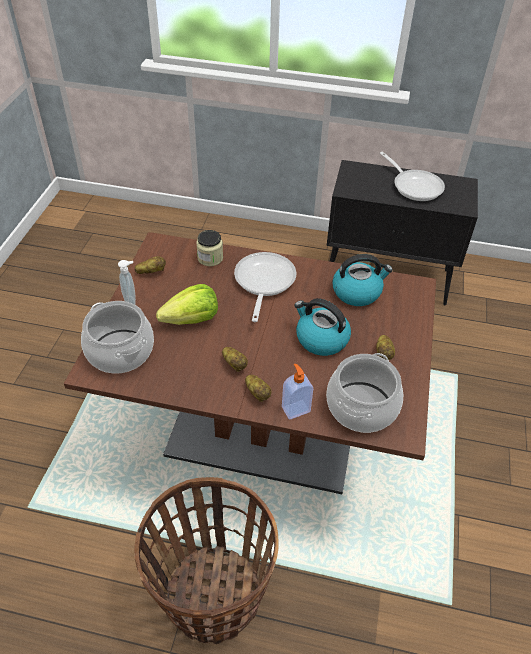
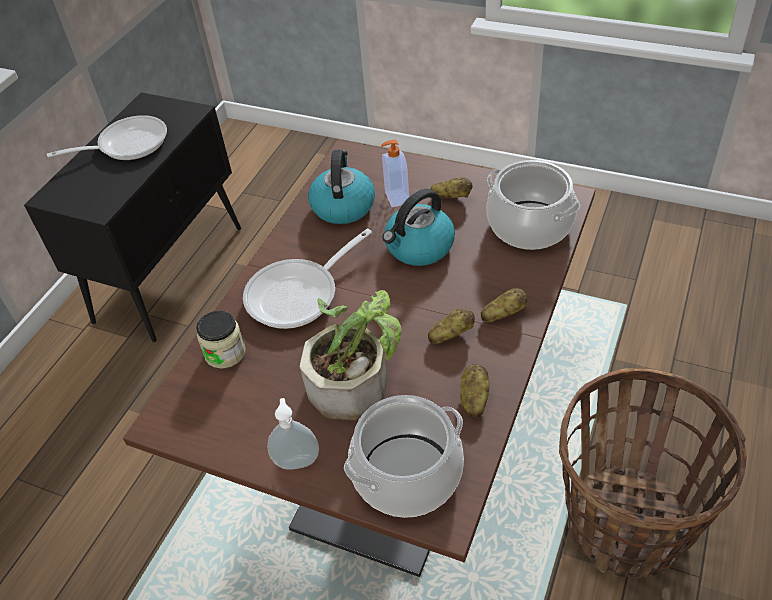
camera: 75 degrees left, 0 degrees up
potato [135,256,166,274] -> potato moved to [460,364,490,418]
lettuce [156,284,218,325] -> potted plant [300,290,401,420]
frying pan [234,252,296,322] -> frying pan turned 60 degrees counterclockwise [243,229,372,329]
soap dispenser [282,364,313,420] -> soap dispenser moved to [381,140,409,207]

